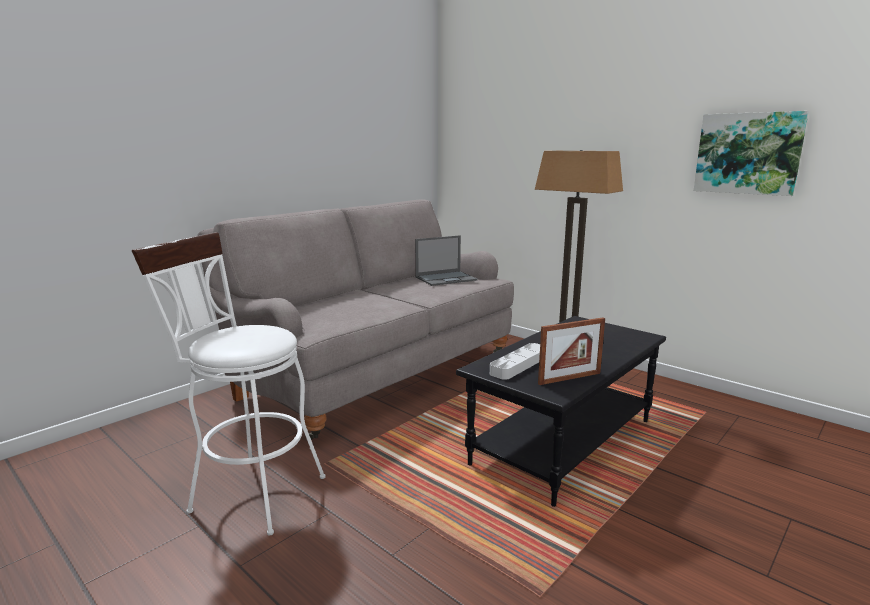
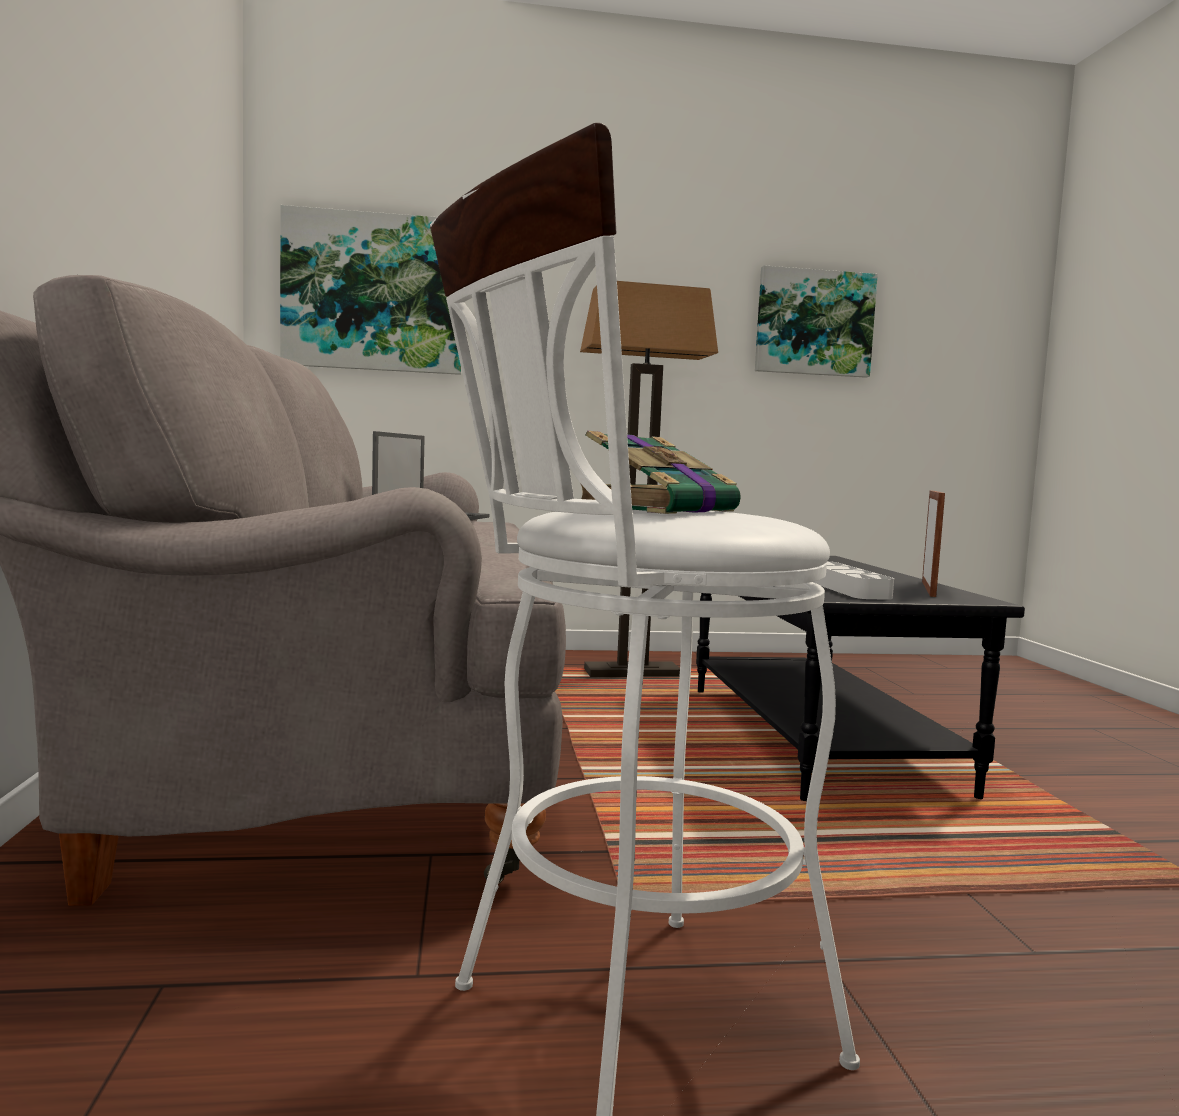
camera: 50 degrees left, 10 degrees down
none -> picture [280,205,461,375]
none -> book [581,431,741,514]

